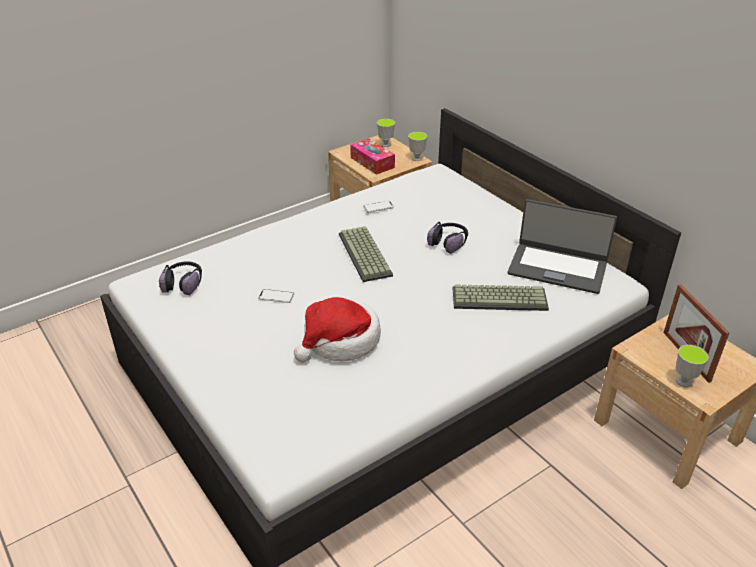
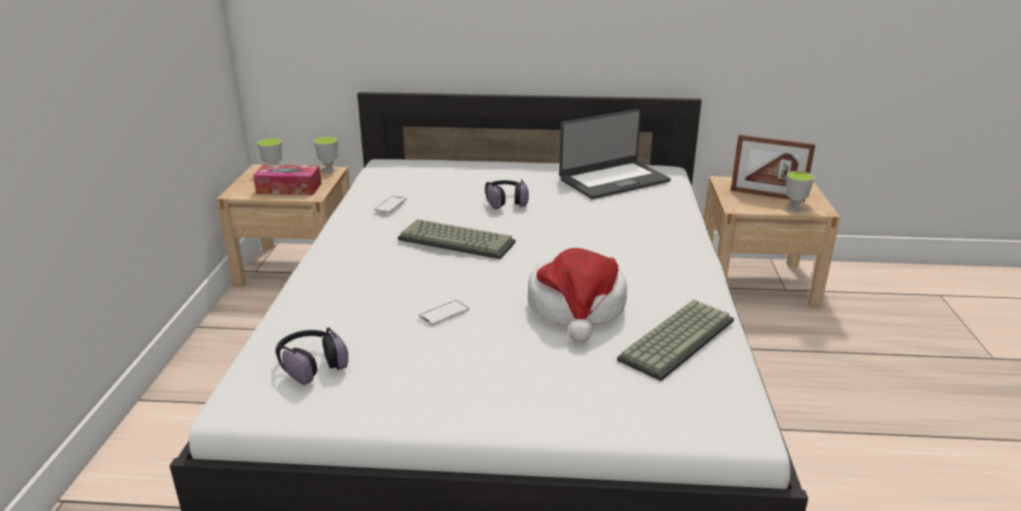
camera: 50 degrees left, 10 degrees down
keyboard [453,284,549,311] -> keyboard moved to [617,300,734,381]

